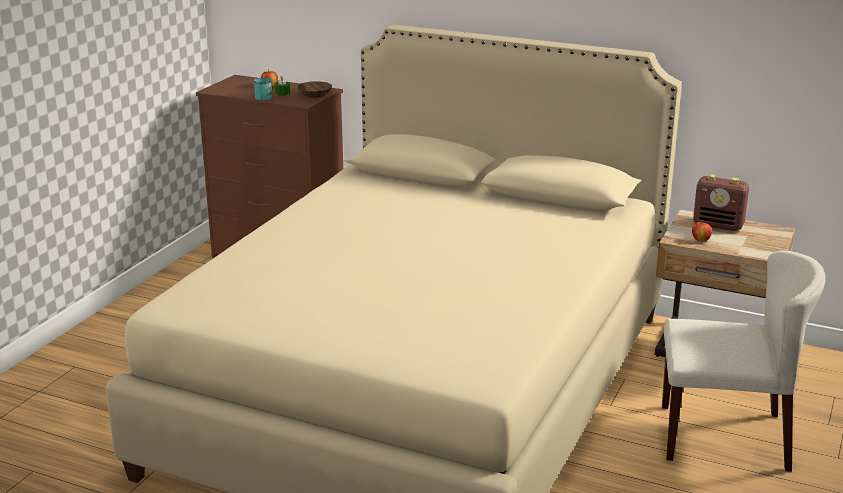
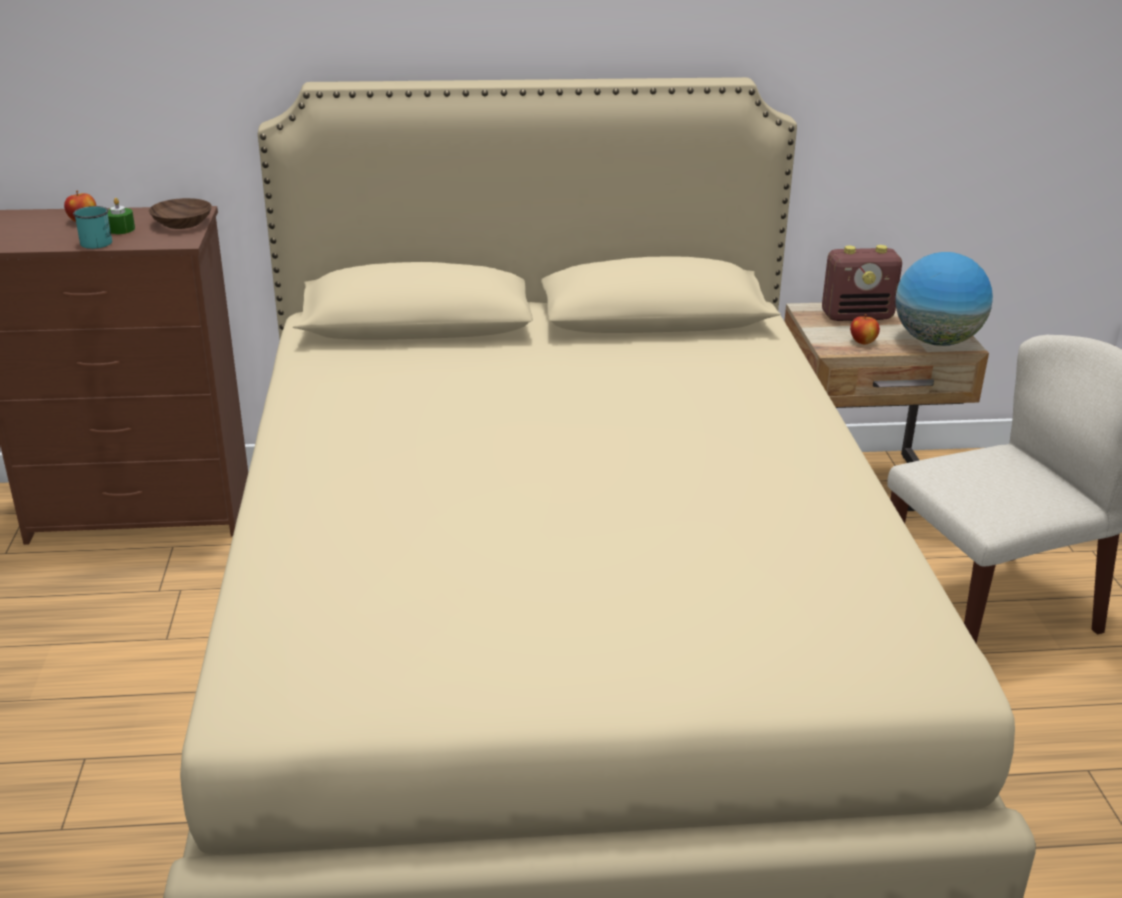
camera: 30 degrees left, 5 degrees up
none -> globe [895,252,993,346]

